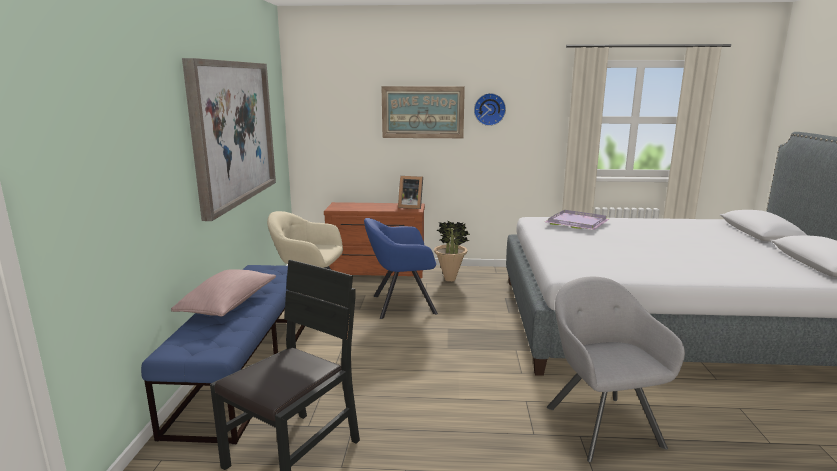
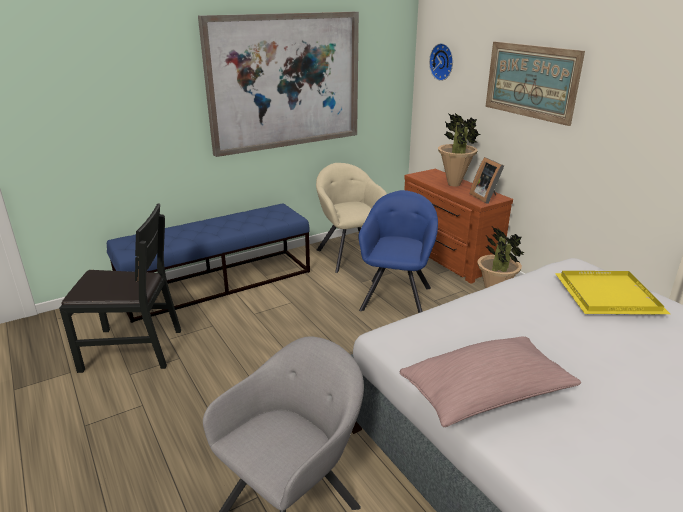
camera: 55 degrees right, 10 degrees up
pink pillow [171,269,276,316] -> pink pillow moved to [400,337,581,427]
blue armchair [364,218,438,319] -> blue armchair turned 60 degrees clockwise [358,190,438,313]
wall clock [474,93,506,126] -> wall clock moved to [429,43,453,81]
purple tray [544,210,609,230] -> yellow tray [555,271,670,315]
none -> potted plant [438,113,480,187]

